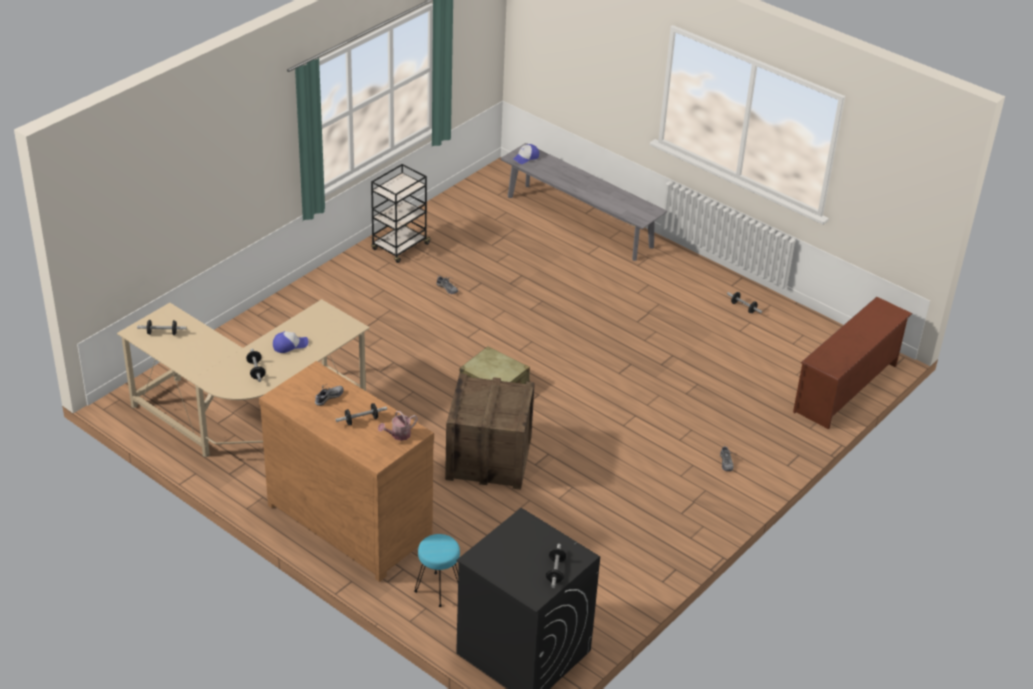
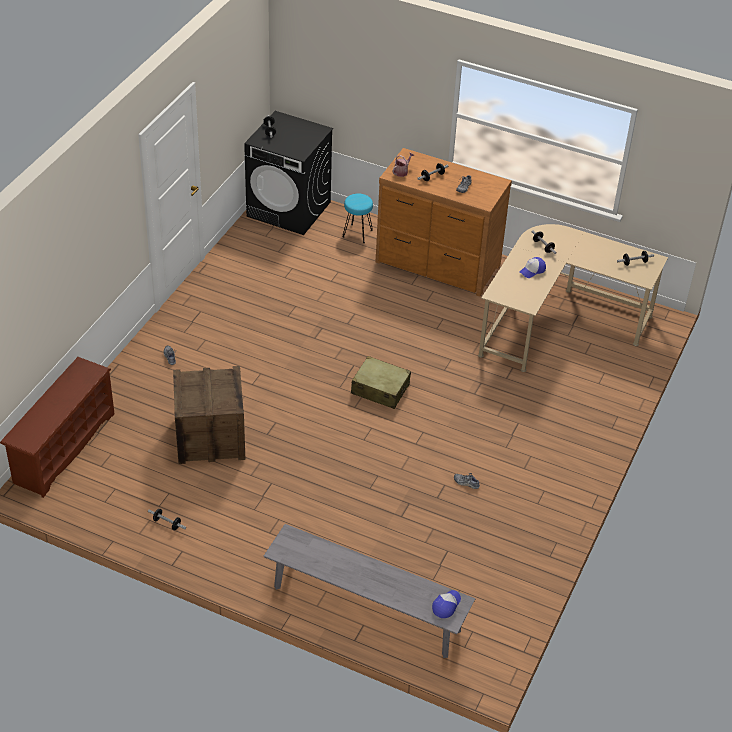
camera: 165 degrees right, 5 degrees up
black cart [371,164,431,263] -> none
crate [445,373,535,490] -> crate moved to [173,366,245,464]

